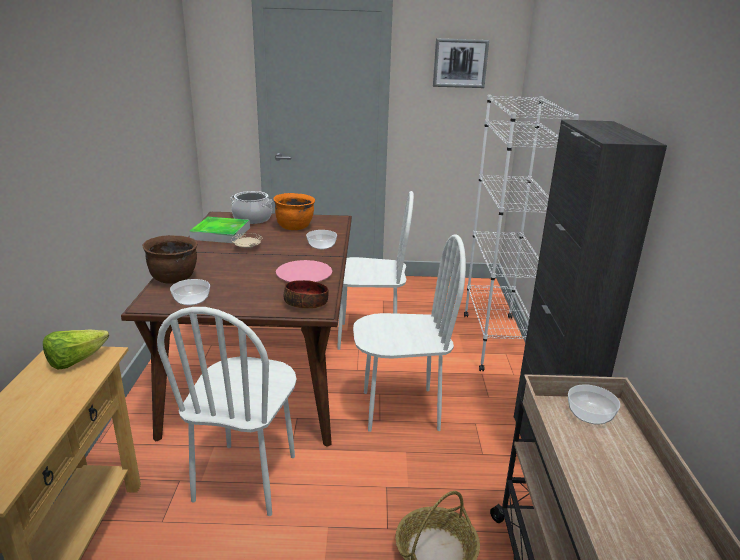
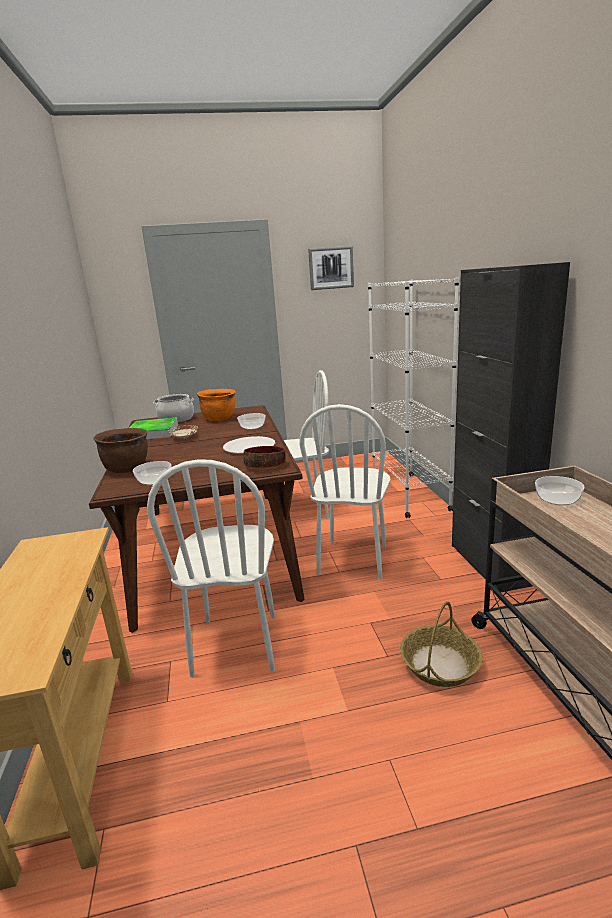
camera: 10 degrees left, 5 degrees down
lettuce [43,329,109,370] -> none
pink plate [276,260,332,282] -> white plate [223,436,275,454]
white chair [353,234,466,432] -> white chair turned 120 degrees clockwise [300,404,390,580]

